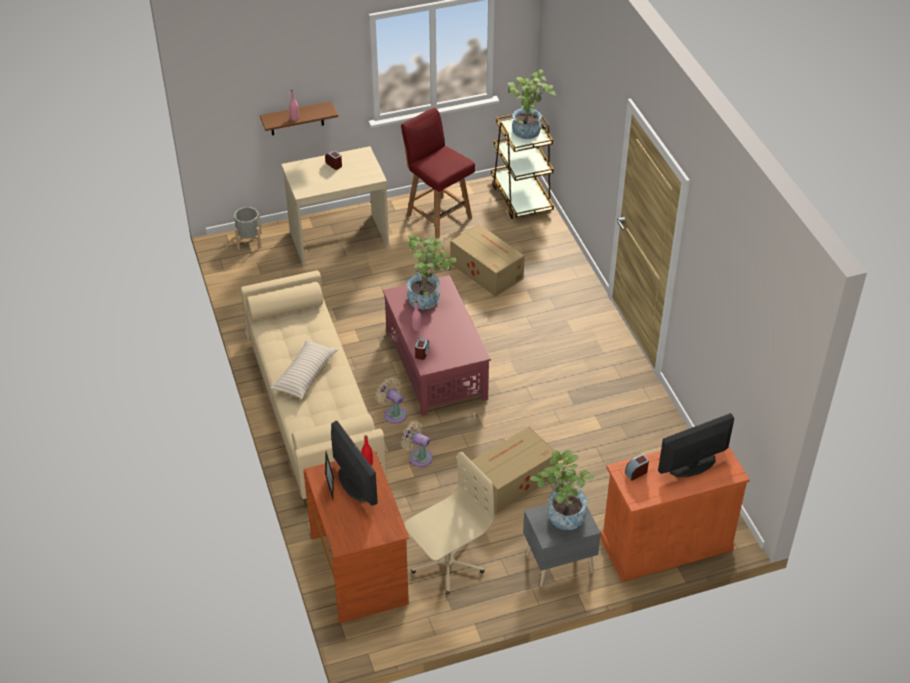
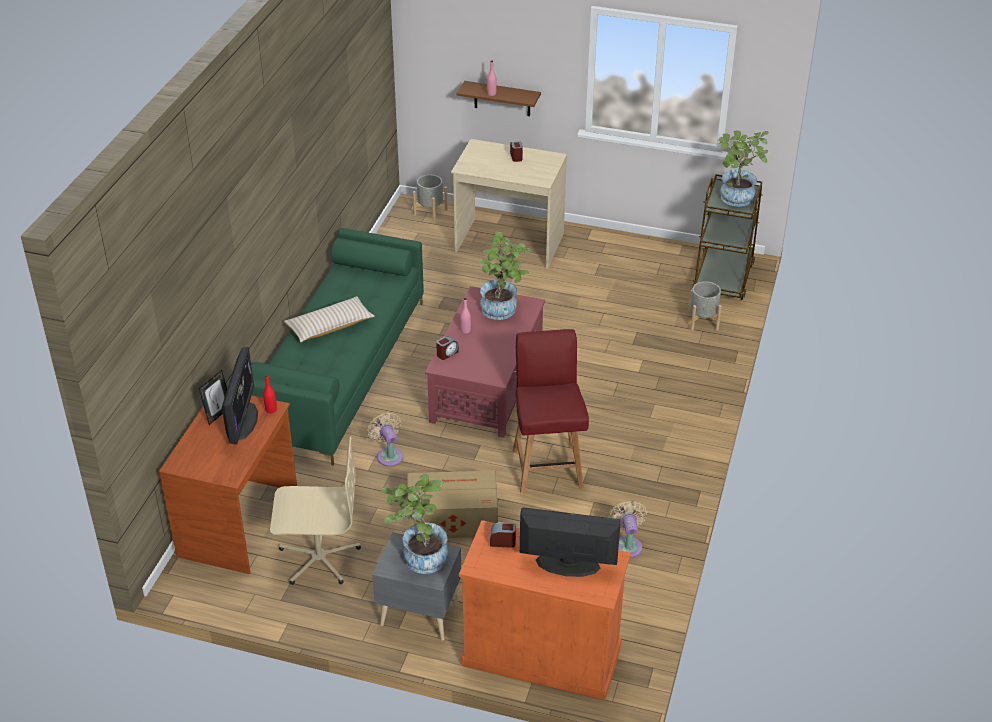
camera: 35 degrees right, 5 degrees down
beige sofa [241,270,386,508] -> green sofa [252,228,424,466]
beige fan [375,377,407,423] -> beige fan moved to [609,500,647,558]
red chair [401,108,475,239] -> red chair moved to [513,329,589,493]
cardboard box [451,224,525,297] -> none
none -> grey planter [688,281,722,331]

